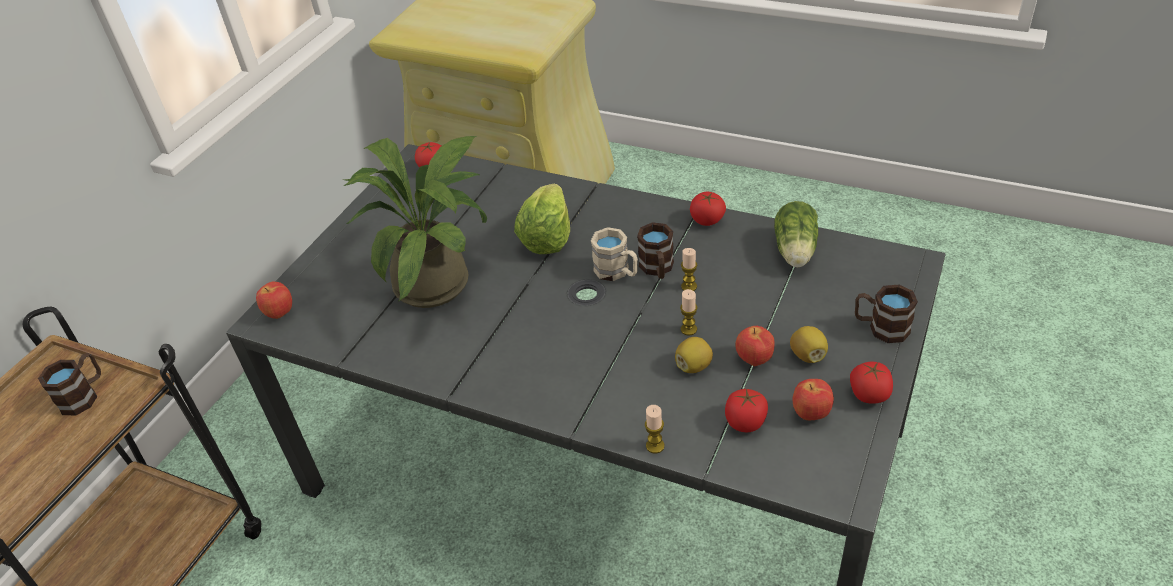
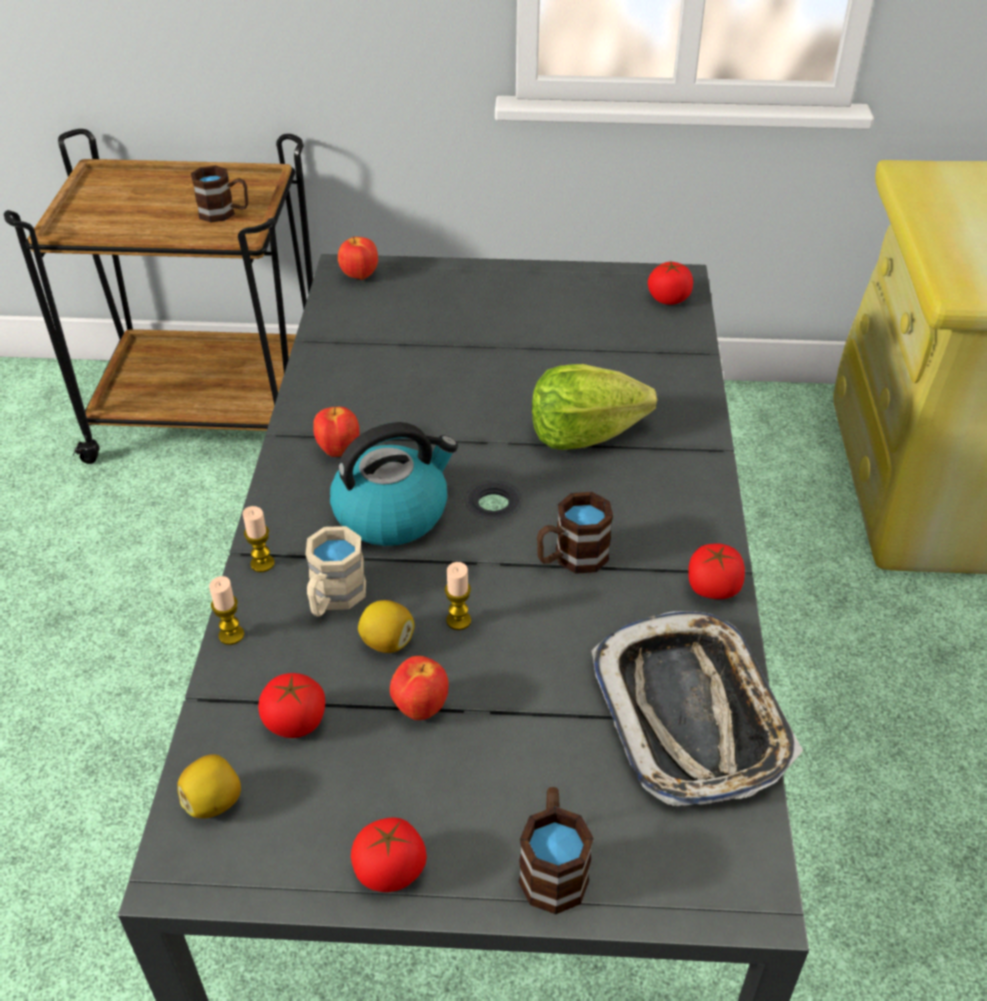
camera: 65 degrees right, 0 degrees up
potted plant [343,136,487,308] -> none
beige mug [591,227,638,281] -> beige mug moved to [305,526,366,617]
candle [681,248,697,291] -> candle moved to [243,506,275,572]
lettuce [774,201,818,267] -> tray [592,611,803,806]
lemon [790,326,828,363] -> lemon moved to [177,754,241,818]
apple [793,379,834,420] -> apple moved to [313,407,360,457]
none -> kettle [330,422,458,546]

